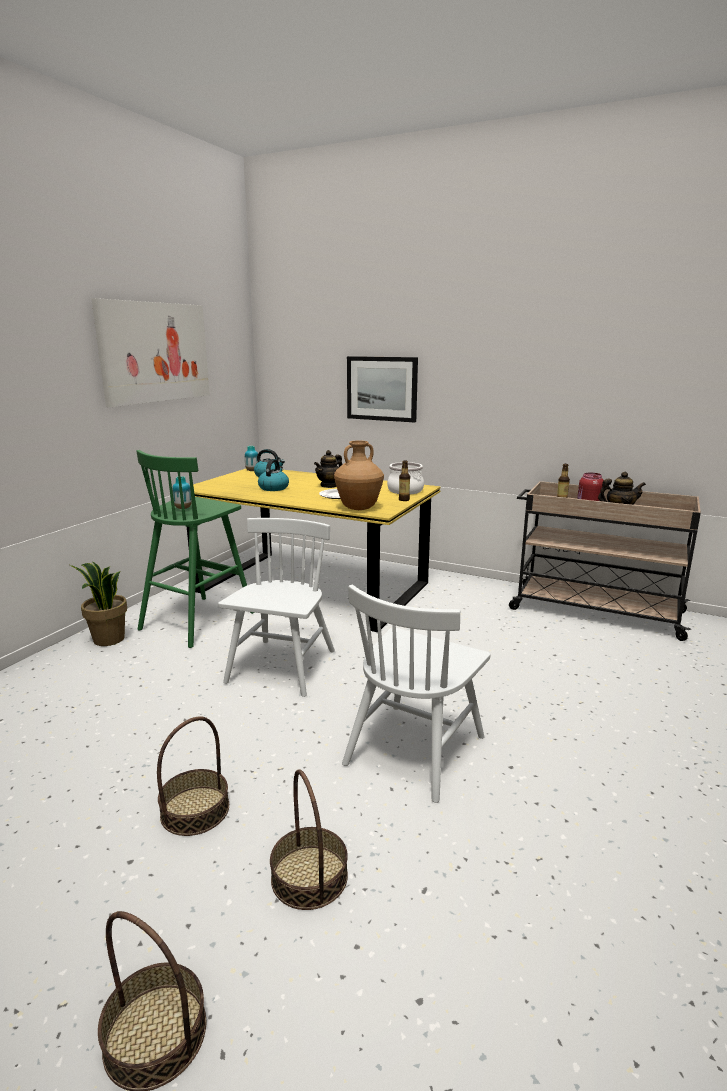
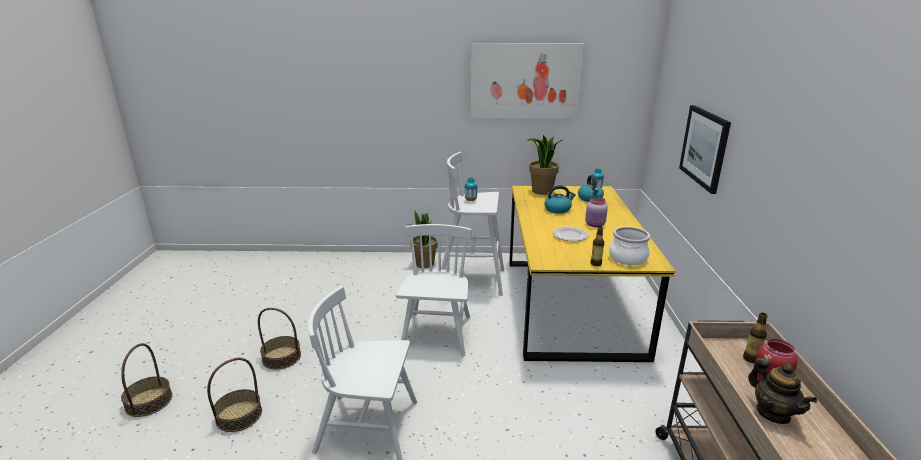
camera: 65 degrees right, 5 degrees up
green stool [137,450,255,648] -> white stool [441,152,504,296]
white chair [218,518,335,697] -> white chair turned 75 degrees counterclockwise [396,224,472,357]
teapot [314,450,342,488] -> pink jar [585,197,608,228]
brown vase [334,440,384,510] -> none
none -> potted plant [526,135,564,195]

